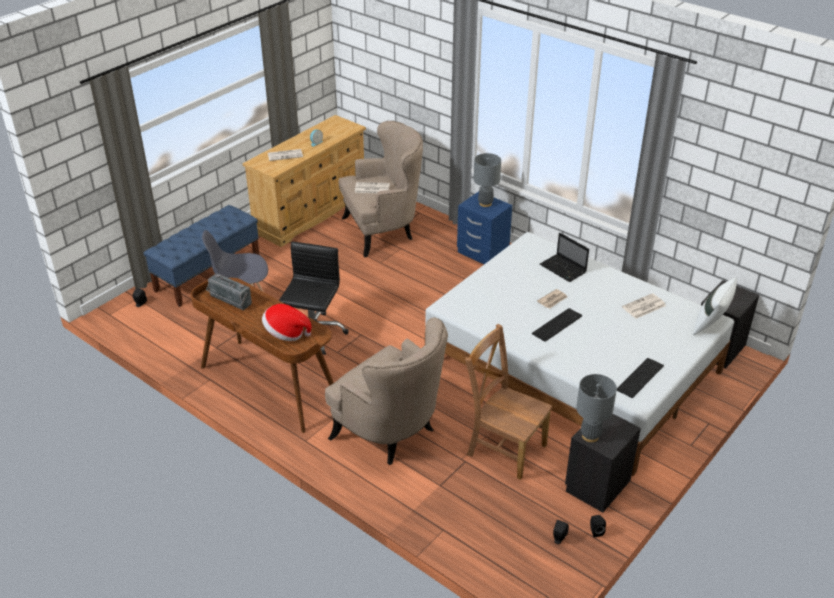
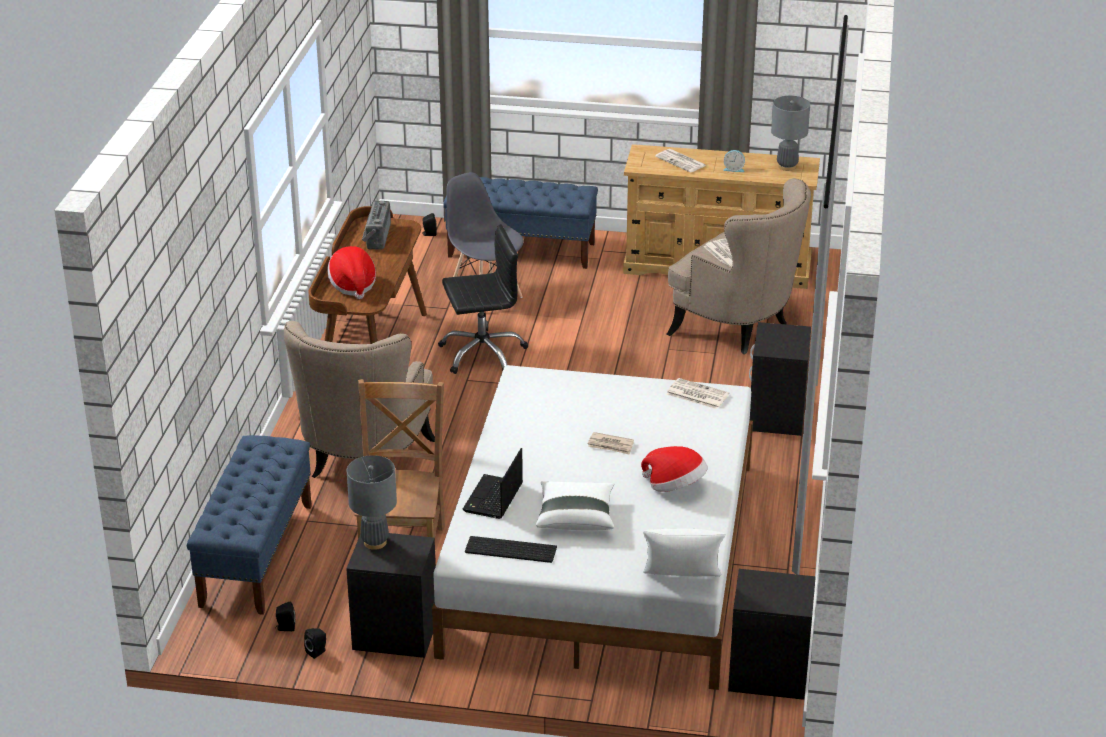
camera: 60 degrees right, 5 degrees down
blue nightstand [457,191,512,264] -> black nightstand [749,322,811,436]
grey table lamp [473,153,501,207] -> grey table lamp moved to [771,96,810,171]
keyboard [532,308,582,342] -> none
laptop [540,233,589,282] -> laptop moved to [462,448,523,519]
newspaper [622,293,666,319] -> newspaper moved to [666,378,729,409]
none -> blue bench [187,435,312,615]
none -> white pillow [536,481,614,531]
none -> hat [641,446,707,492]

